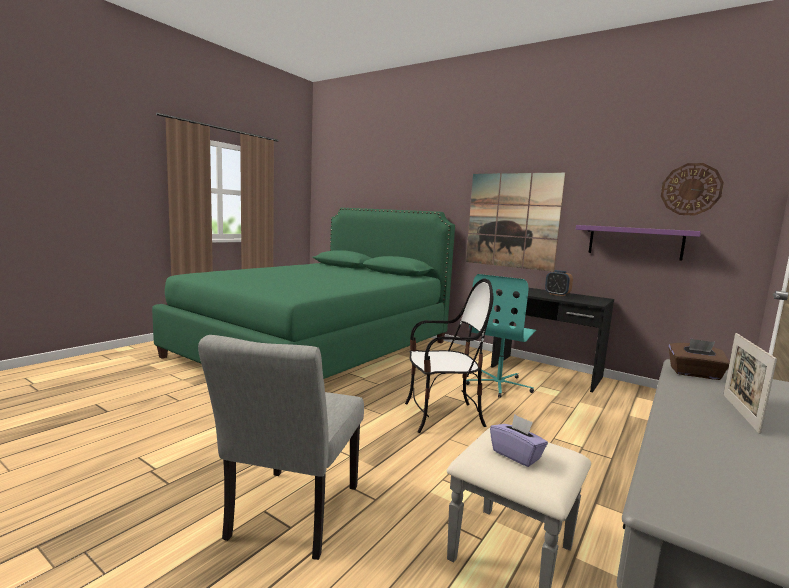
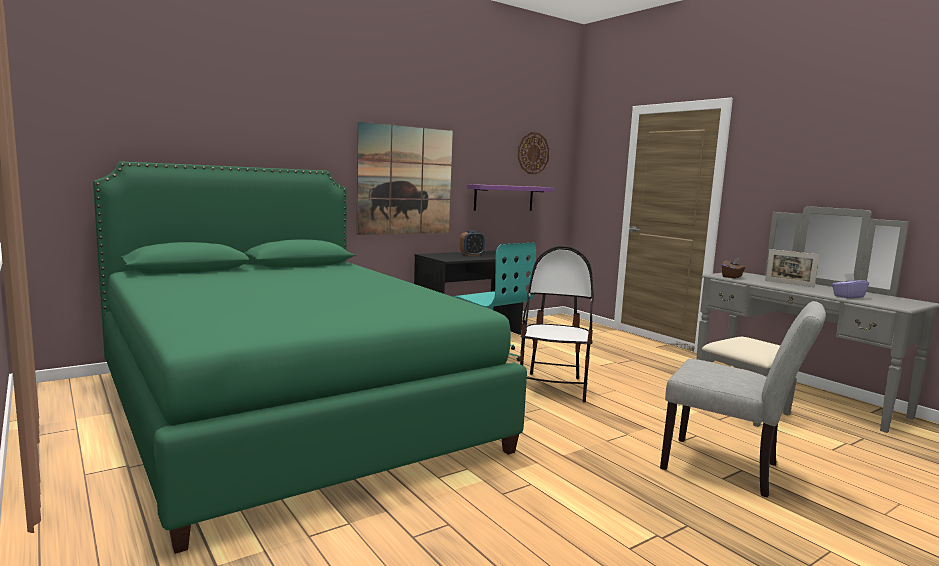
camera: 70 degrees left, 0 degrees up
purple tissue box [490,414,548,467] -> purple tissue box moved to [832,273,869,299]

